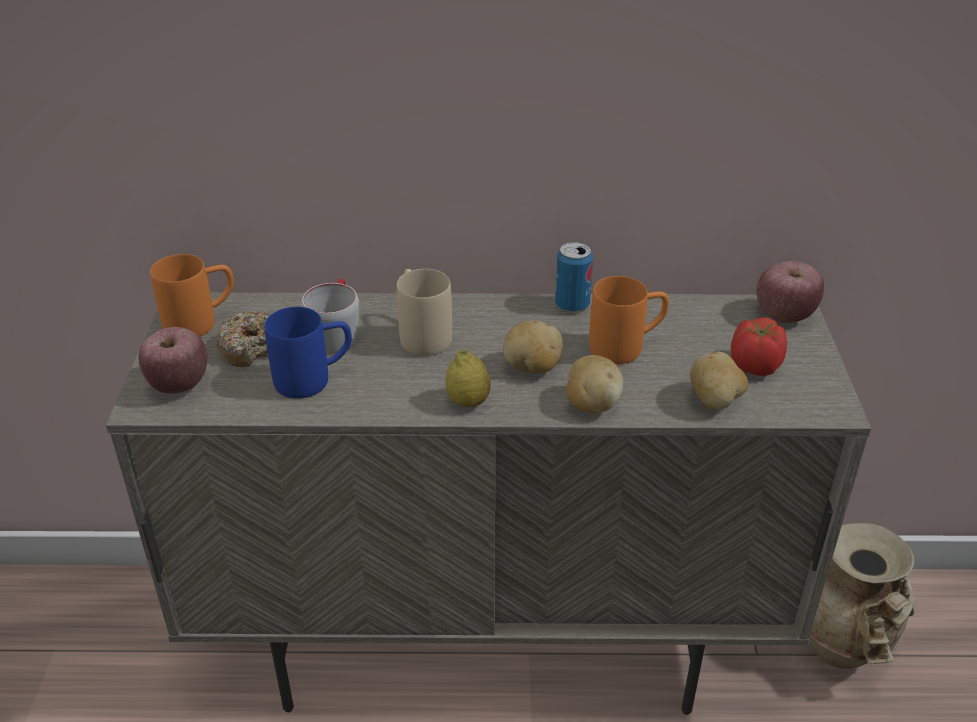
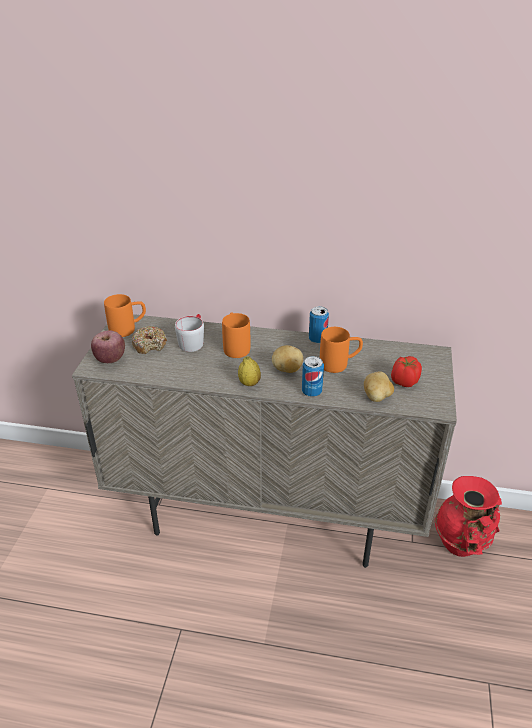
camera: 10 degrees right, 0 degrees up
blue mug [264,307,352,399] -> none
beige mug [397,269,452,356] -> orange mug [222,312,250,358]
potato [566,355,624,413] -> can [302,356,324,397]
apple [757,261,824,323] -> none
beige vase [809,523,914,669] -> red vase [435,476,502,557]

